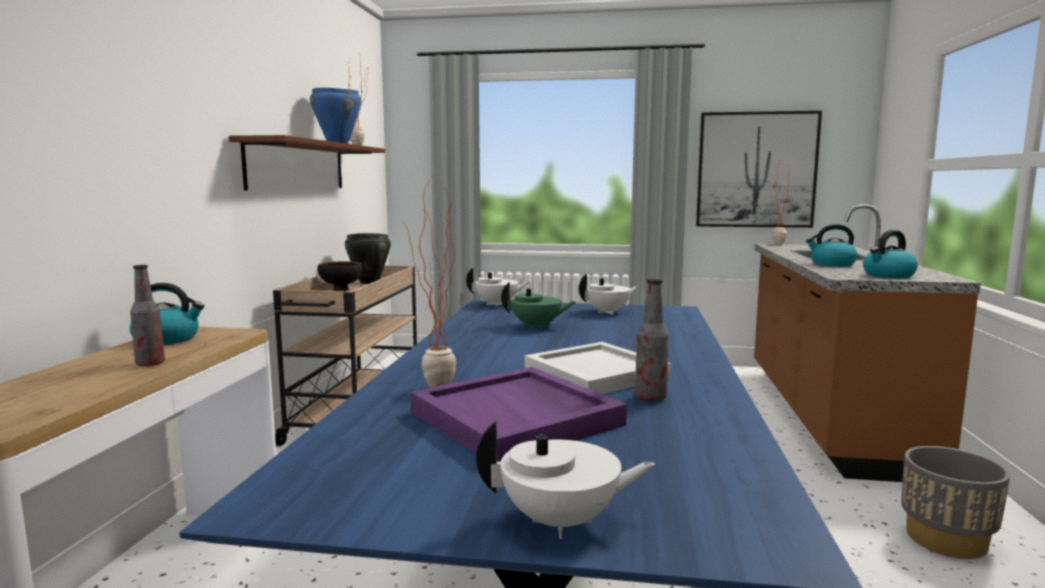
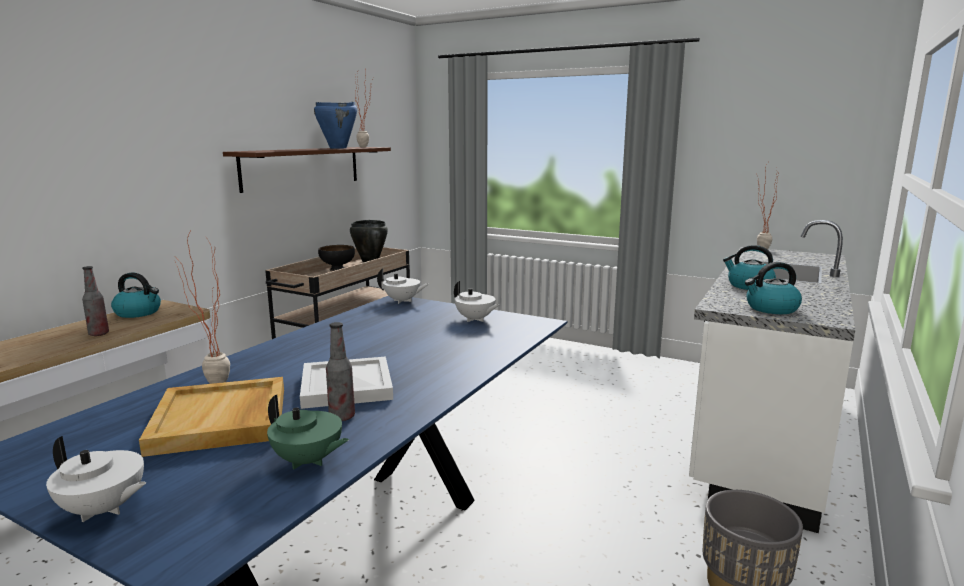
camera: 20 degrees right, 5 degrees up
purple tray [411,367,627,462] -> beige tray [139,377,284,457]
green teapot [501,282,576,330] -> green teapot moved to [267,395,349,470]
white teapot [579,274,638,315] -> white teapot turned 45 degrees clockwise [454,281,500,322]
picture [696,111,822,228] -> none
brown counter [754,204,981,482] -> white counter [689,220,855,533]

